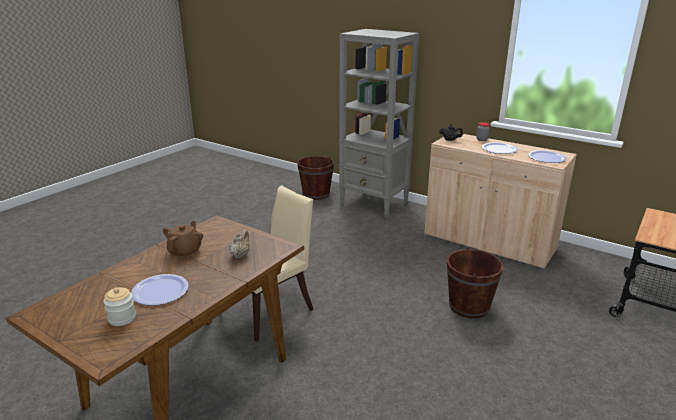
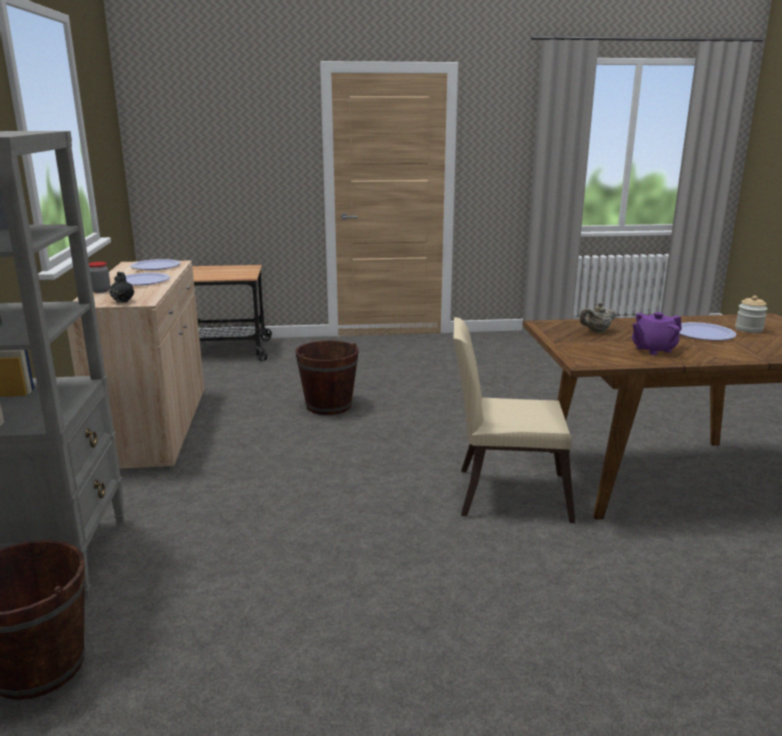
camera: 130 degrees left, 5 degrees down
brown teapot [163,221,203,258] -> purple teapot [632,312,682,355]

